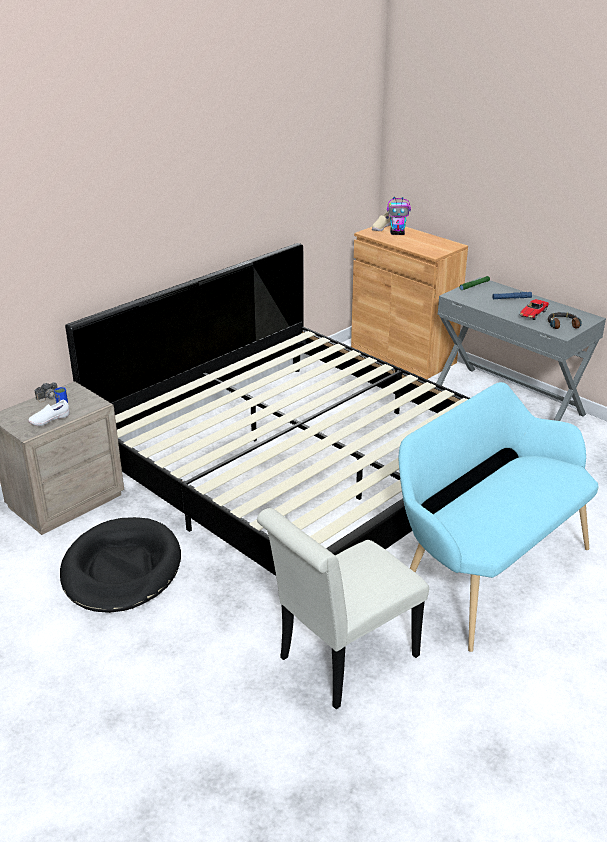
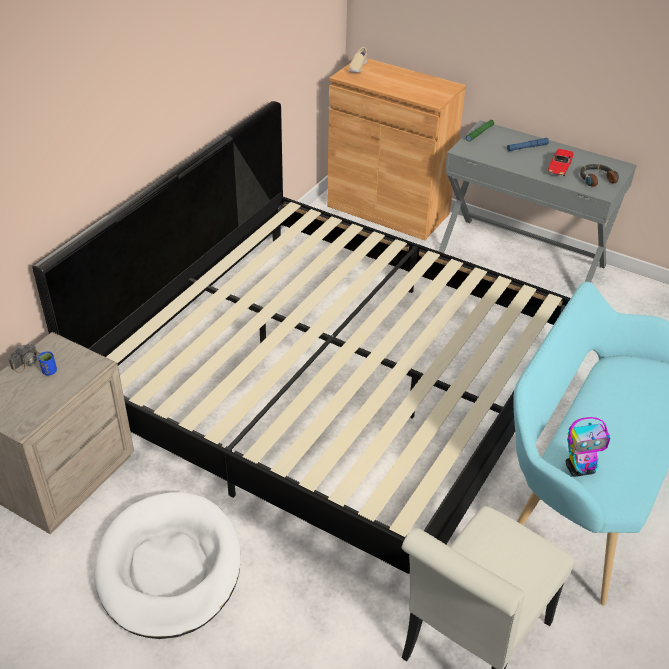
camera: 15 degrees left, 10 degrees up
white shoe [28,399,70,426] -> none
black dog bed [60,517,181,613] -> white dog bed [94,492,241,639]
toy robot [387,197,411,235] -> toy robot moved to [566,417,610,477]

